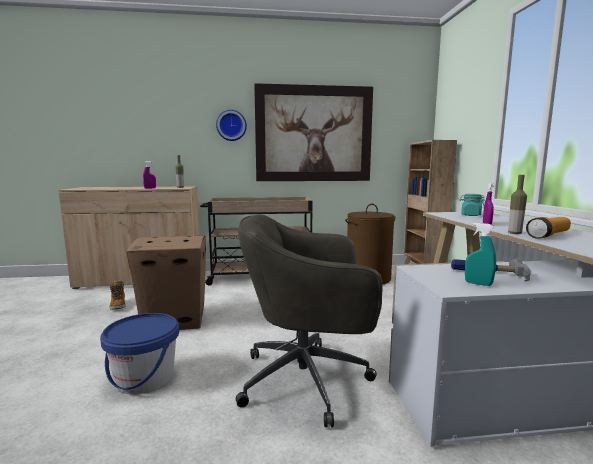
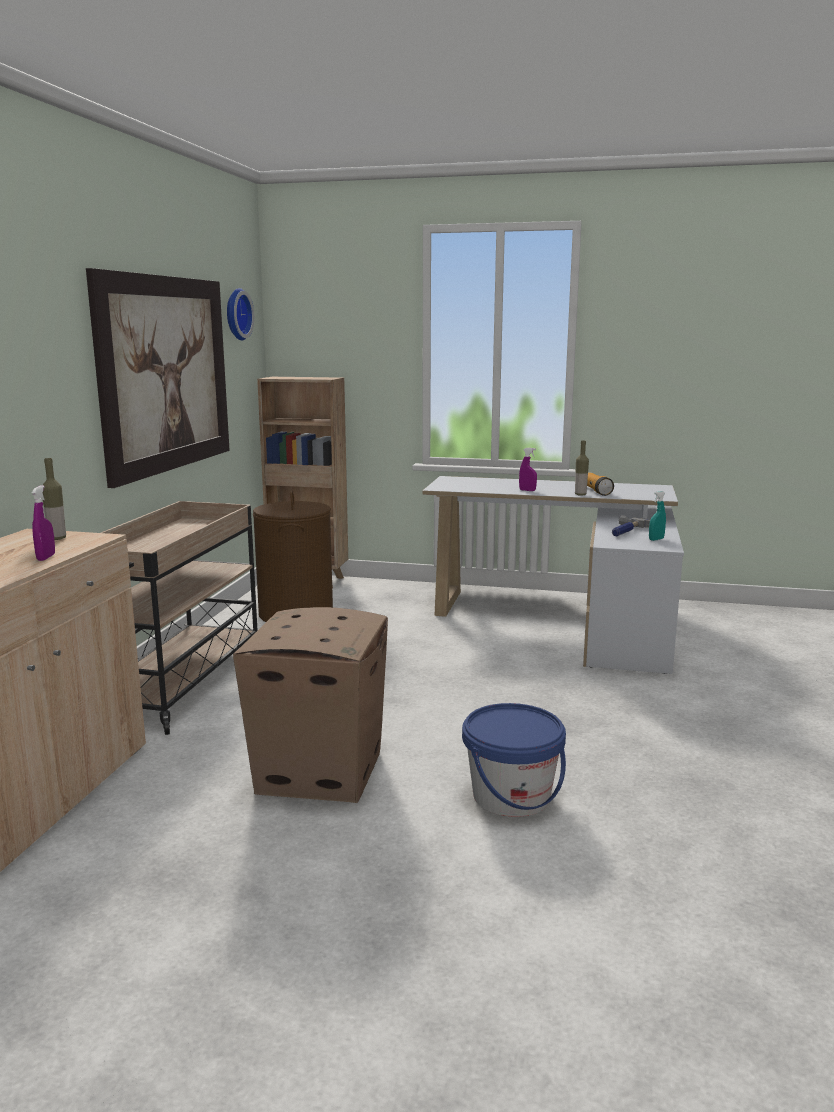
camera: 70 degrees left, 5 degrees up
boot [109,280,126,310] -> none
wall clock [216,110,247,141] -> wall clock moved to [227,288,254,341]
grey office chair [236,214,383,427] -> none
turquoise jar [459,194,485,216] -> none

